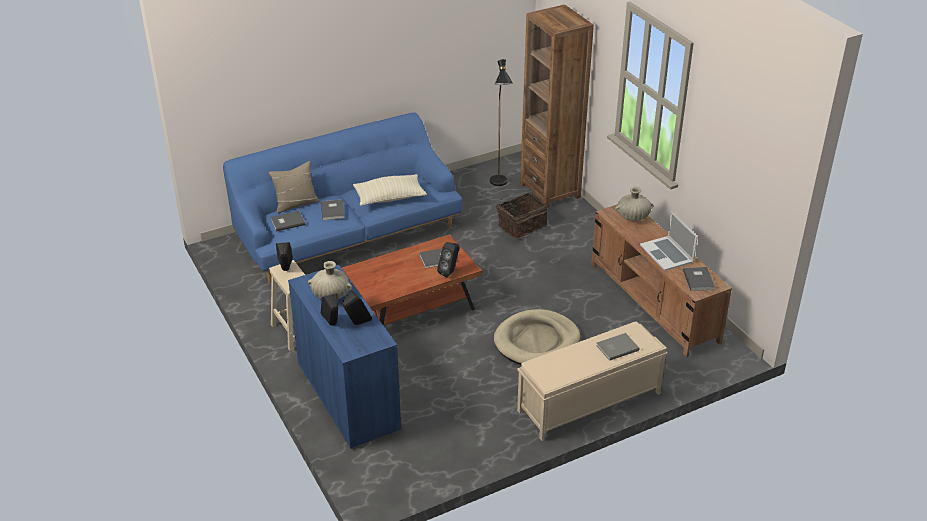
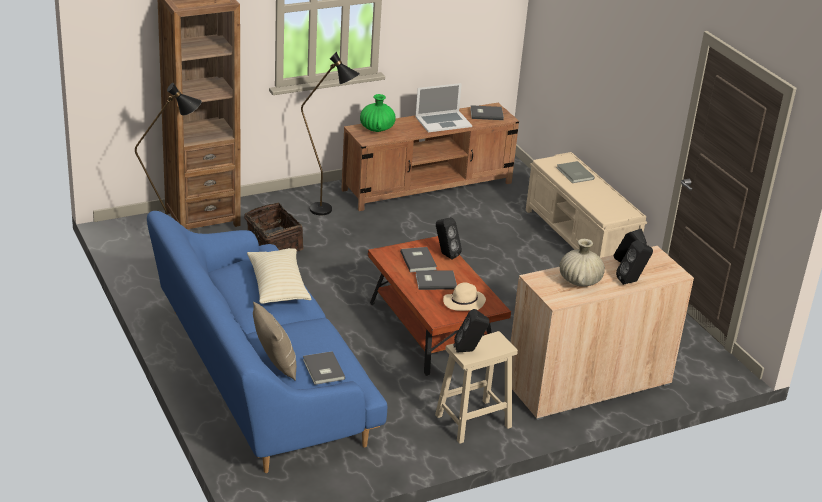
camera: 90 degrees left, 5 degrees down
blue cabinet [288,265,401,449] -> beige cabinet [511,246,694,420]
grey book [321,200,345,220] -> grey book moved to [415,270,457,290]
beige dog bed [494,309,580,365] -> none
beige vase [615,187,654,221] -> green vase [360,94,396,132]
none -> black floor lamp [301,52,360,215]
none -> beige hat [443,282,486,311]

